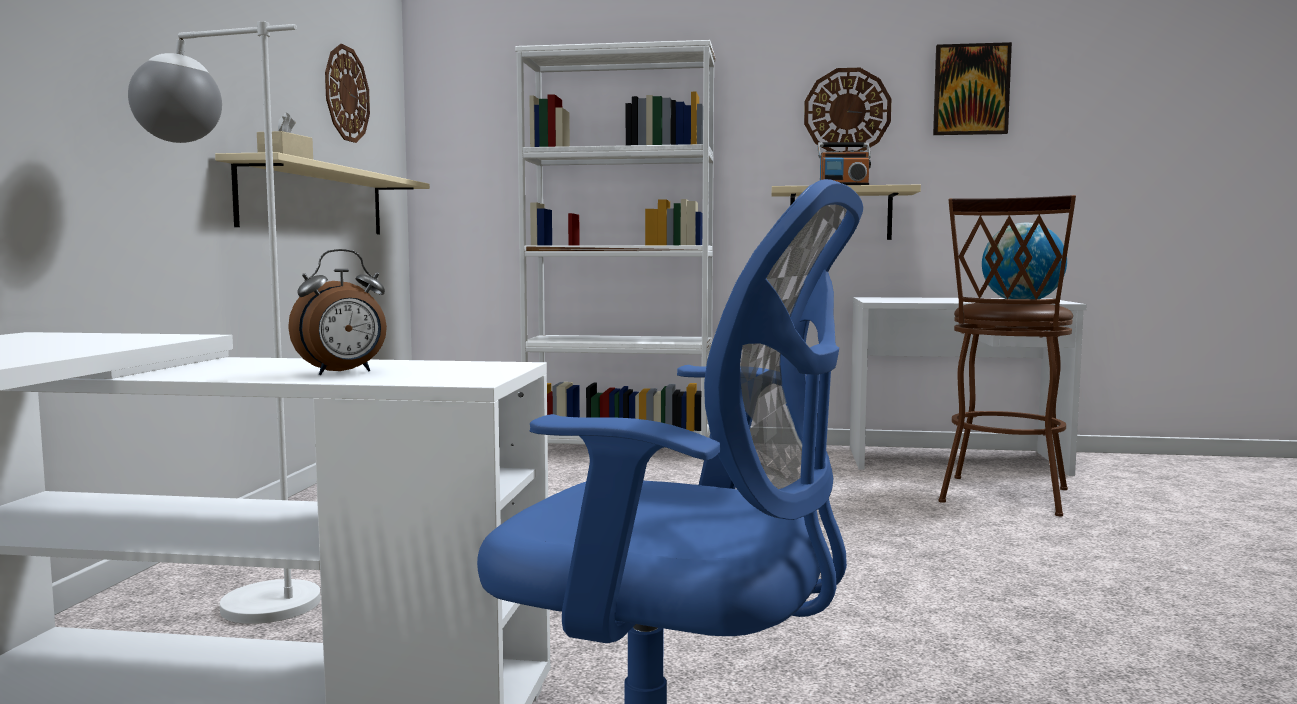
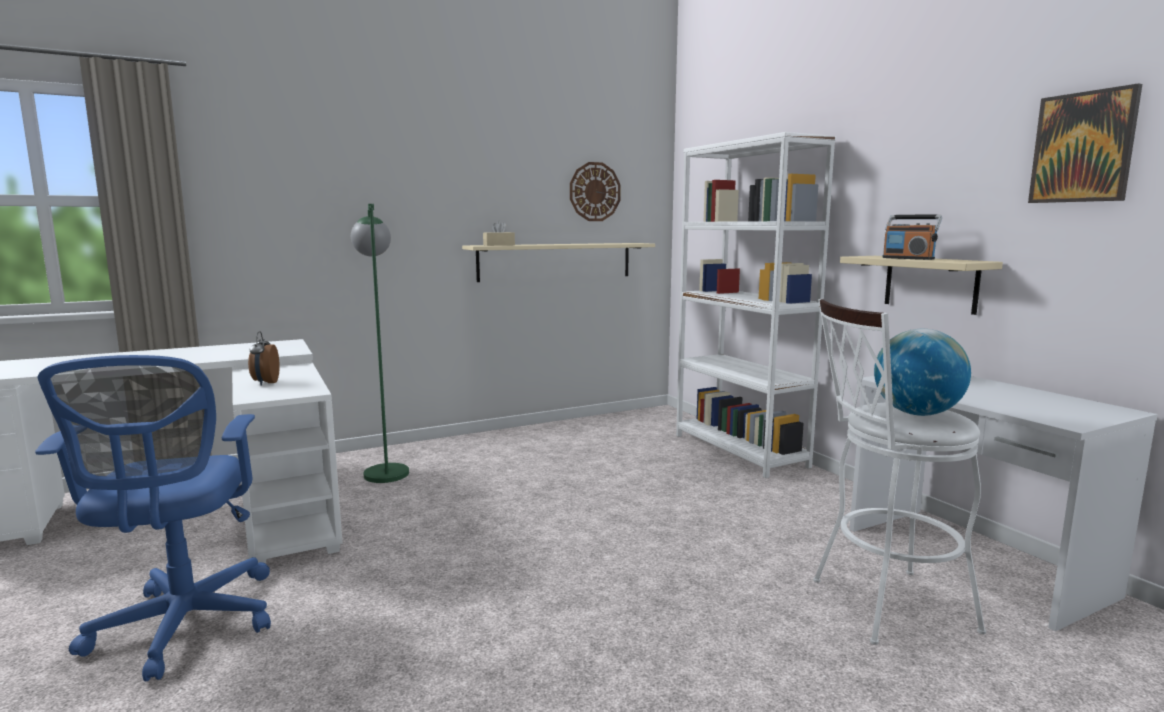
camera: 55 degrees right, 5 degrees up
white floor lamp [128,21,321,624] -> green floor lamp [351,204,409,483]
alarm clock [288,249,387,375] -> alarm clock turned 60 degrees clockwise [248,331,280,386]
wall clock [804,68,891,152] -> none
brown stool [939,195,1076,516] -> white stool [813,299,986,645]

